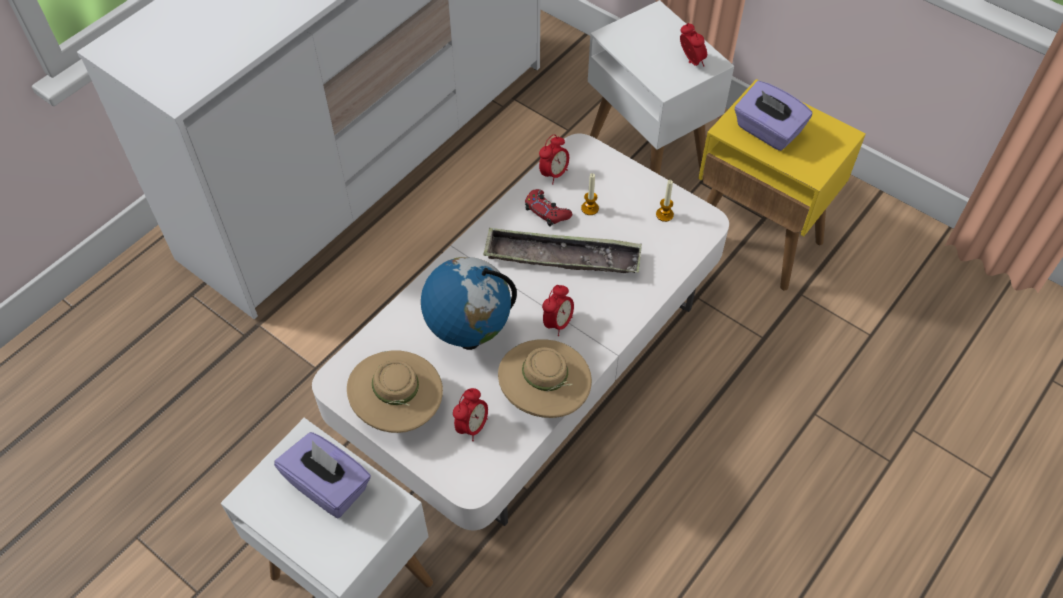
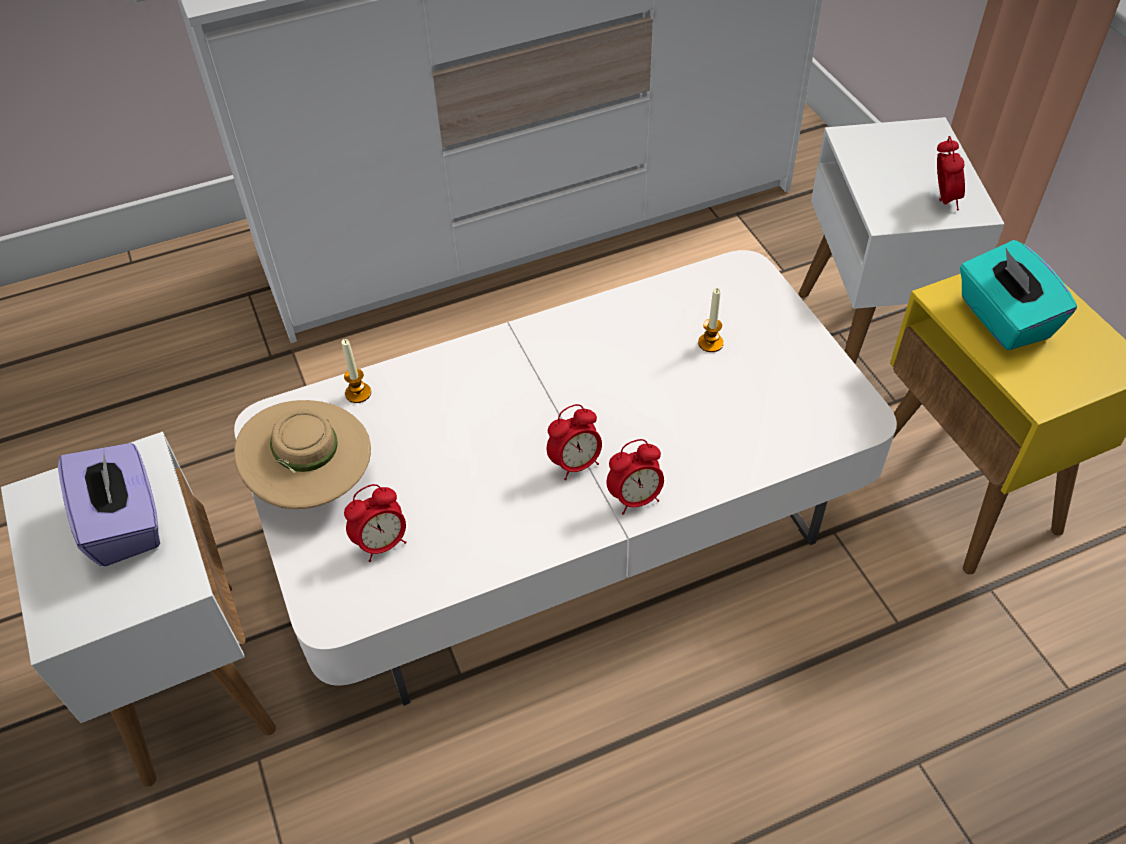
camera: 30 degrees right, 5 degrees down
globe [421,257,517,350] -> none
tray [483,227,642,273] -> none
beige hat [498,339,592,418] -> none
red game controller [525,189,572,227] -> none
alarm clock [539,134,569,184] -> alarm clock moved to [607,439,664,515]
candle [656,180,674,222] -> candle moved to [341,339,371,403]
purple tissue box [734,81,812,151] -> turquoise tissue box [960,240,1077,350]

